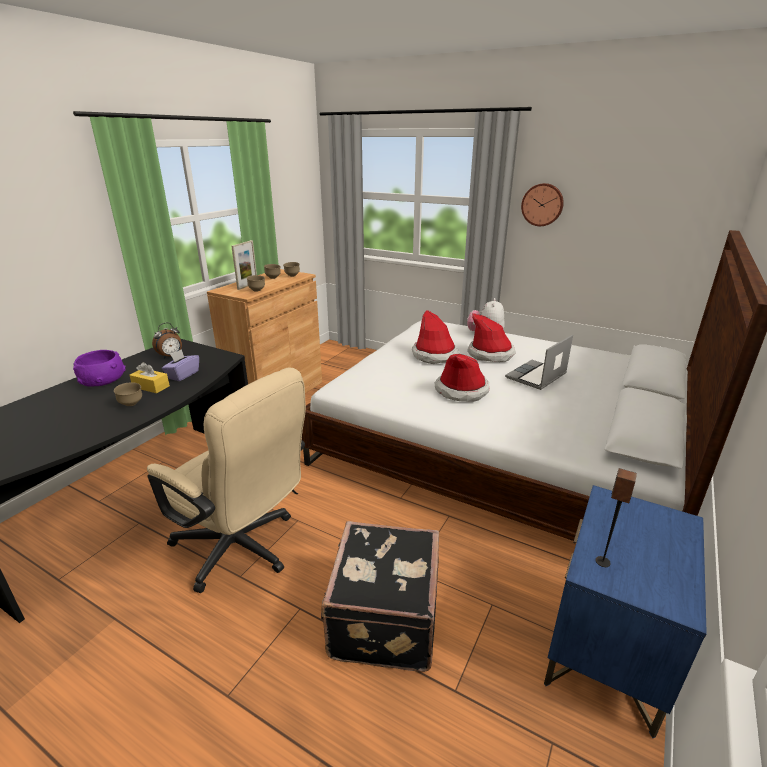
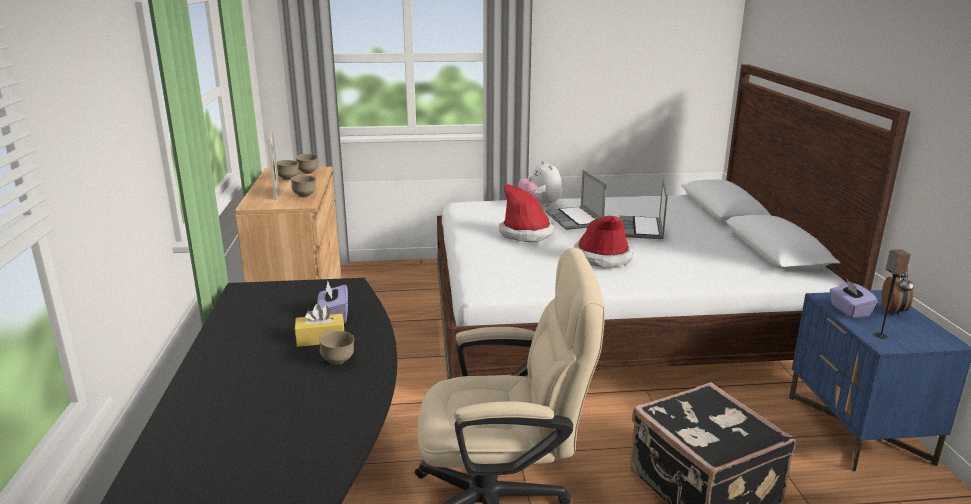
camera: 35 degrees left, 5 degrees down
purple bowl [73,350,126,387] -> none
alarm clock [152,323,182,359] -> alarm clock moved to [881,268,914,316]
hat [468,313,516,362] -> laptop [546,170,606,230]
wall clock [521,183,564,226] -> none
none -> purple tissue box [830,280,877,318]

